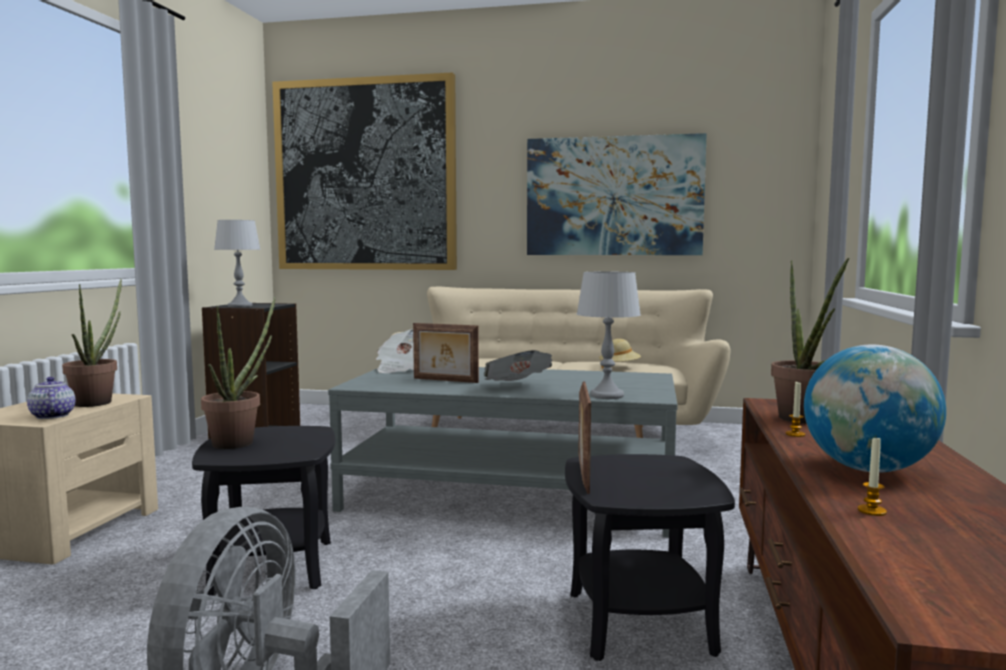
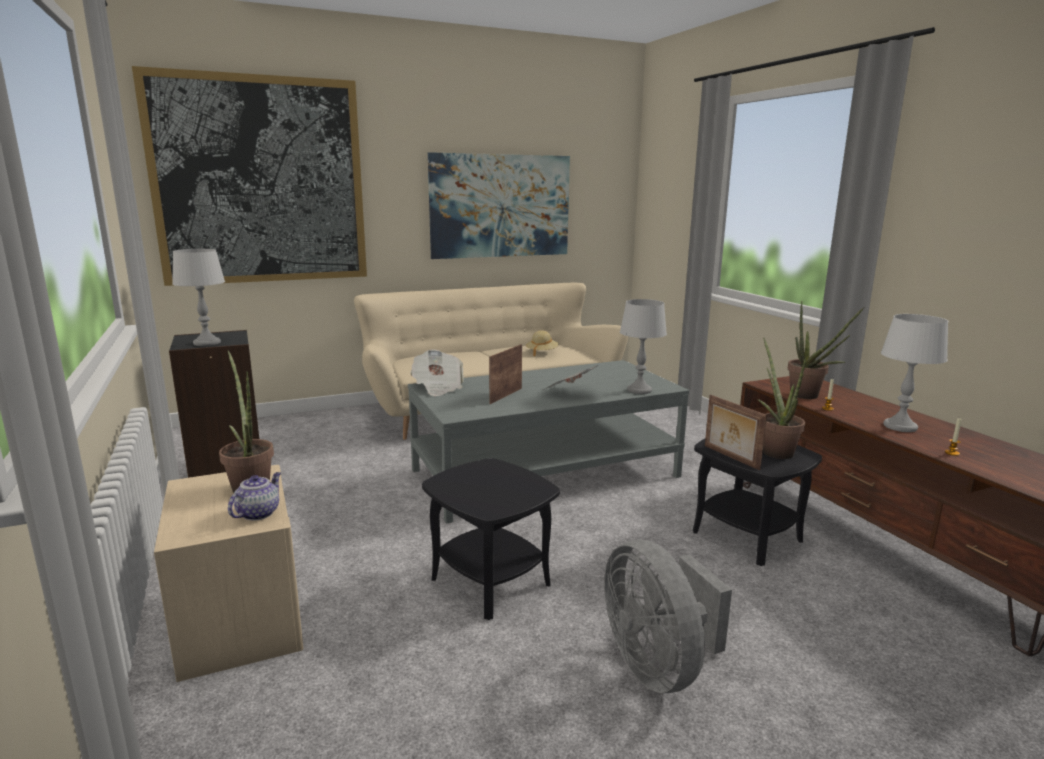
camera: 35 degrees left, 10 degrees up
teapot [27,377,76,419] -> teapot turned 90 degrees clockwise [228,472,281,520]
potted plant [201,297,275,449] -> potted plant moved to [757,338,807,459]
picture frame [413,323,479,383] -> picture frame turned 135 degrees clockwise [489,344,522,404]
globe [804,344,946,473] -> white table lamp [881,314,949,432]

